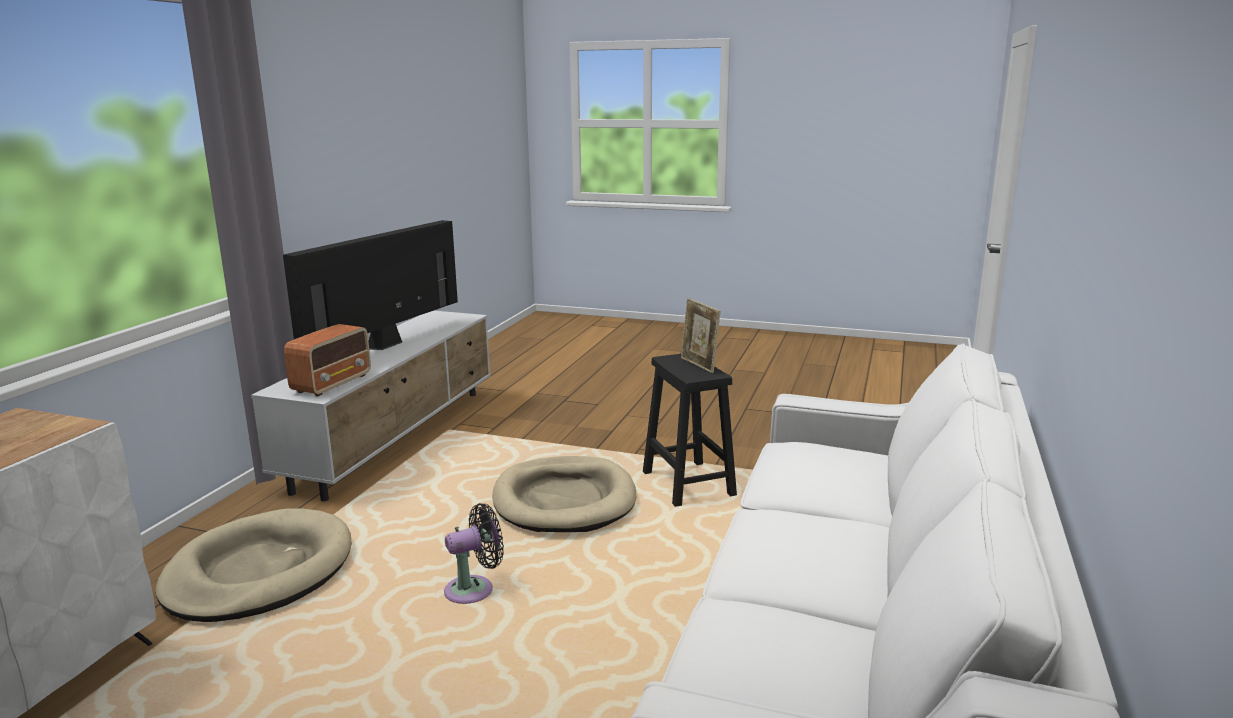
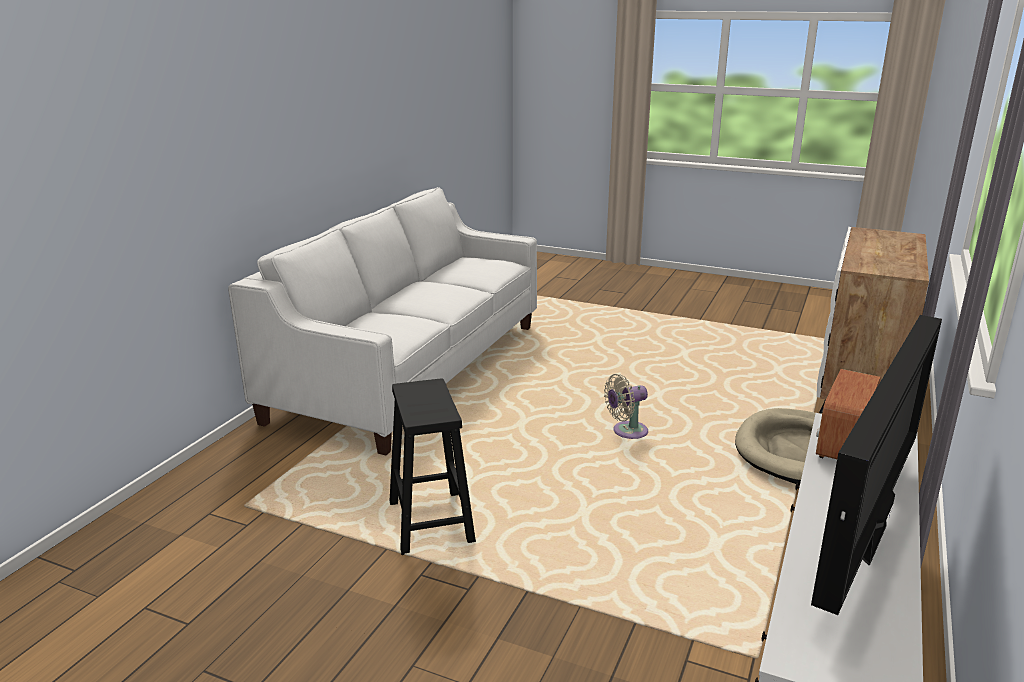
camera: 175 degrees left, 5 degrees up
black fan [444,503,504,604] -> beige fan [604,374,648,439]
beige dog bed [493,456,636,532] -> none
picture frame [681,298,721,373] -> none

